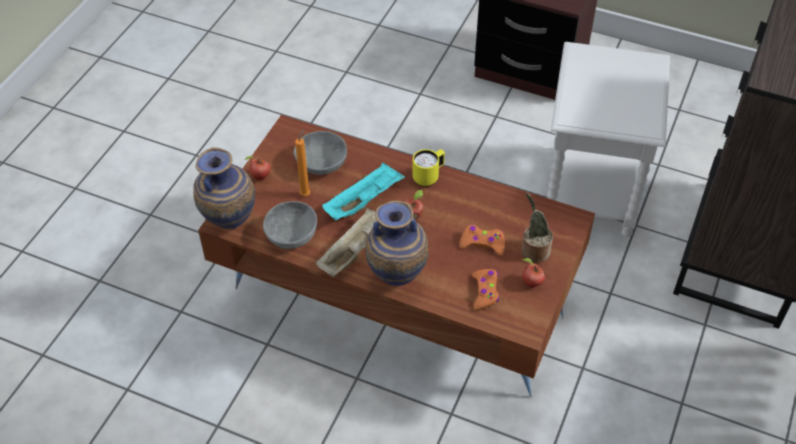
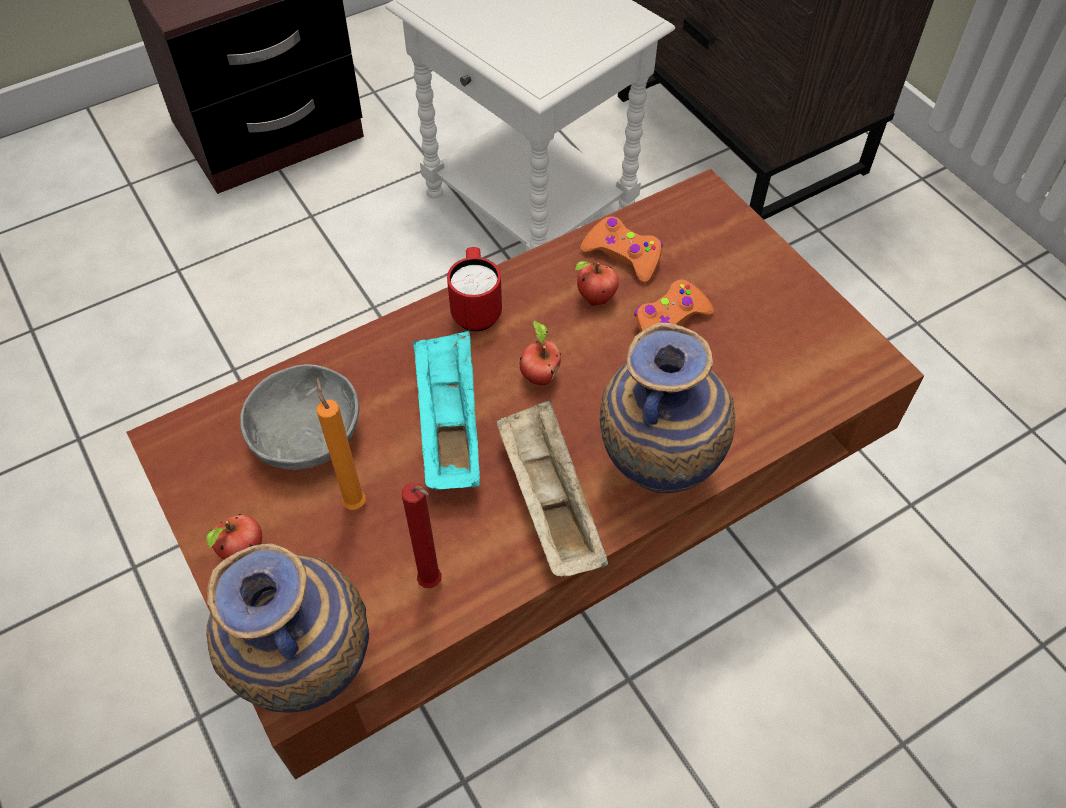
camera: 55 degrees left, 5 degrees up
grey bowl [263,201,317,249] -> red candle [402,483,442,588]
yellow mug [412,149,445,187] -> red mug [447,247,502,331]
orange game controller [472,269,499,311] -> orange game controller moved to [581,216,663,283]
potted plant [522,193,553,263] -> none
apple [522,258,545,288] -> apple moved to [575,260,619,306]

